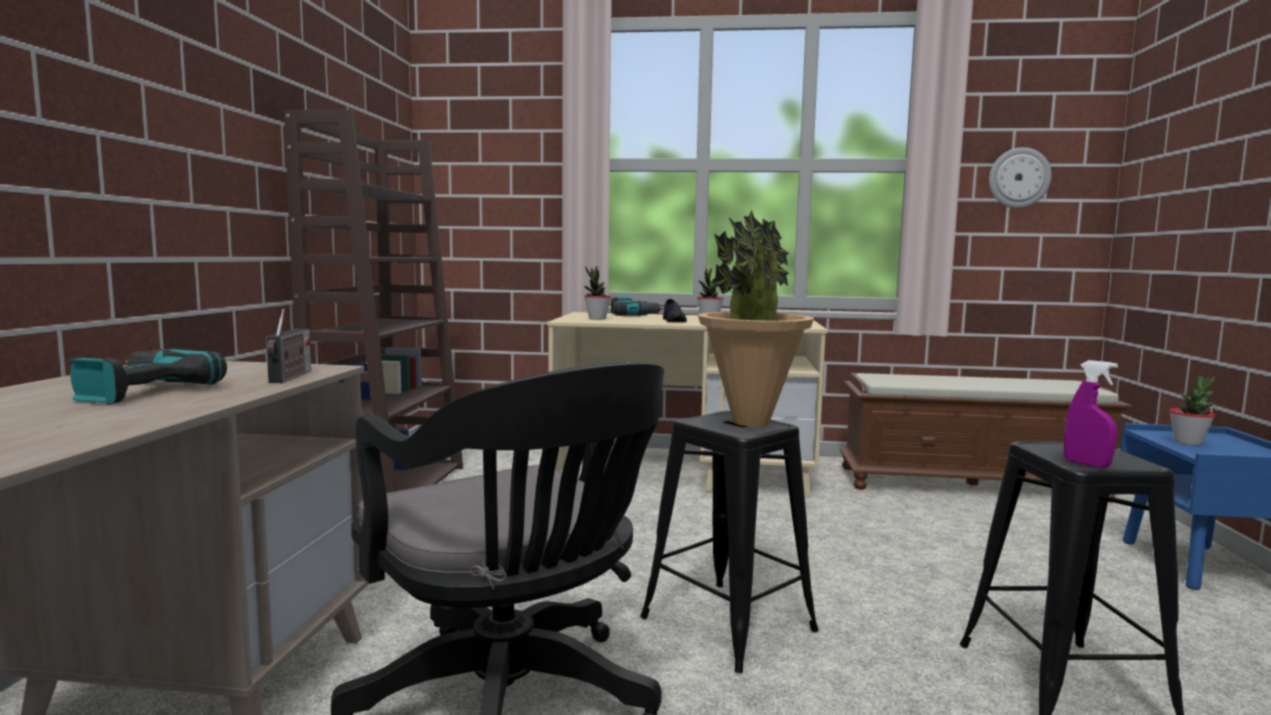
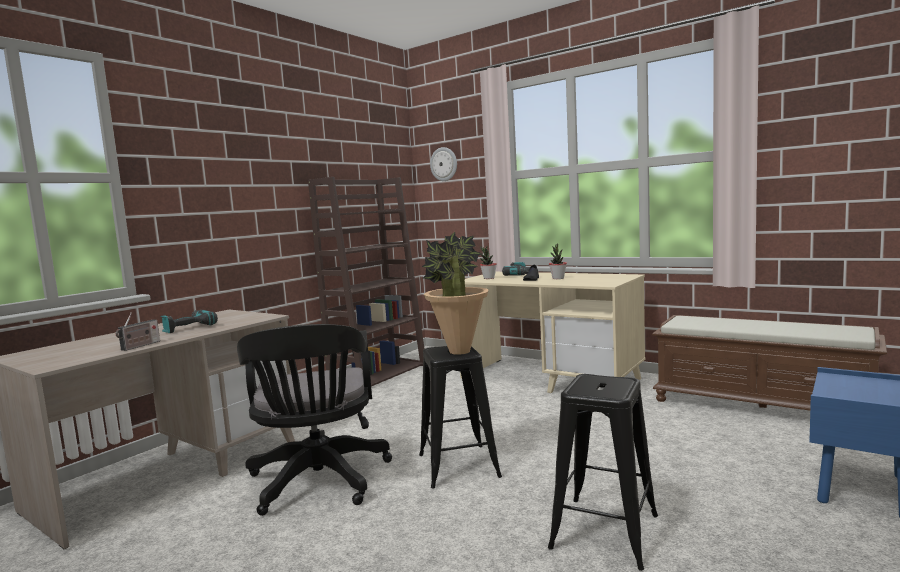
camera: 30 degrees right, 0 degrees up
radio [266,309,311,383] -> radio moved to [115,312,160,351]
wall clock [989,147,1052,208] -> wall clock moved to [430,147,457,181]
purple spray bottle [1064,360,1118,468] -> none
potted plant [1169,374,1216,445] -> none

